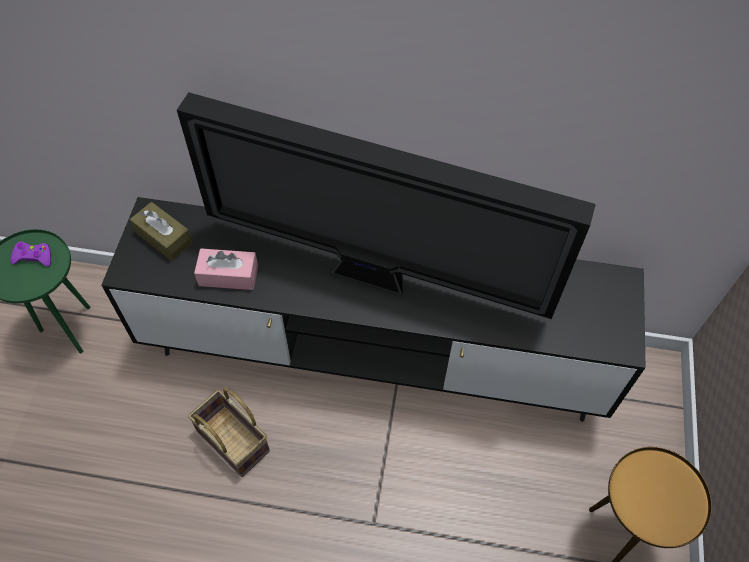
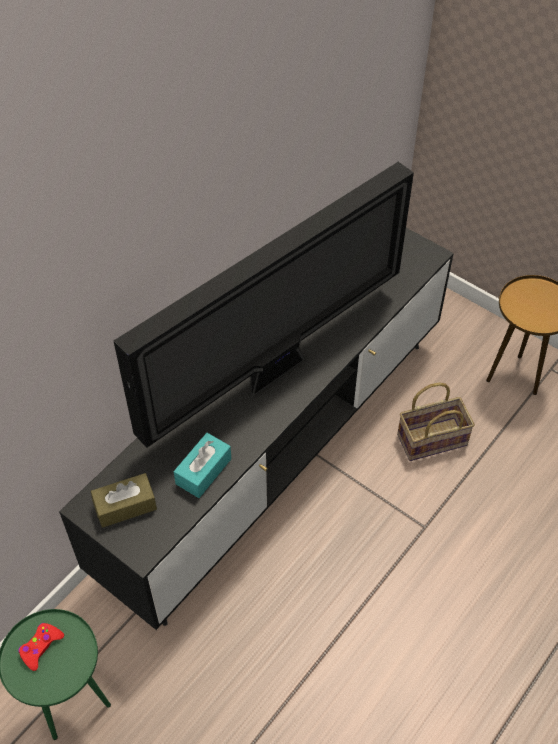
camera: 60 degrees left, 5 degrees down
purple game controller [10,241,51,267] -> red game controller [18,623,64,671]
basket [188,388,270,477] -> basket moved to [397,383,475,461]
pink tissue box [194,248,258,290] -> turquoise tissue box [174,433,231,498]

